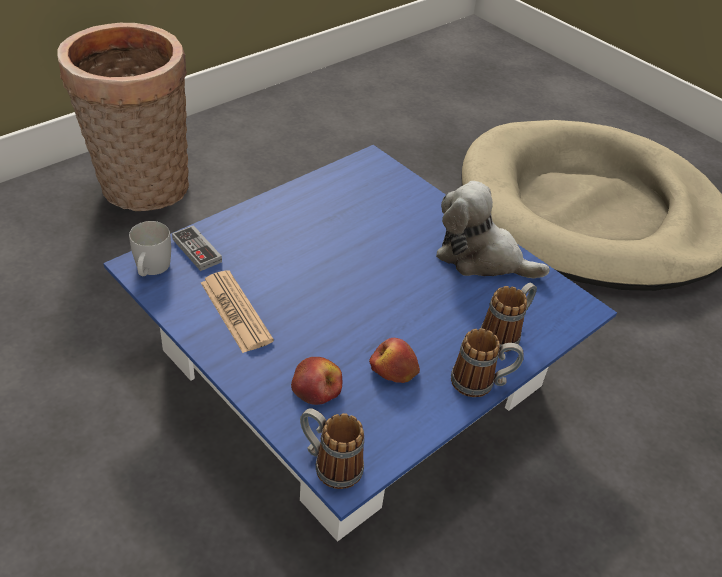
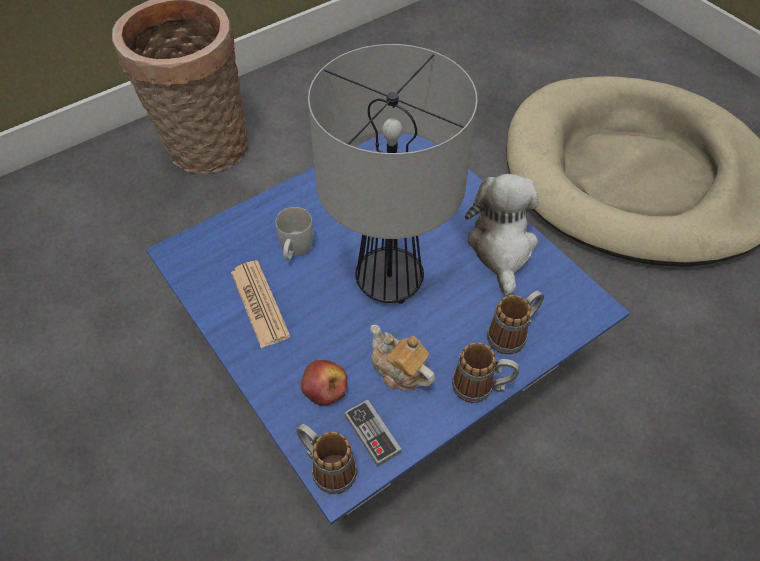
camera: 10 degrees right, 10 degrees up
white mug [129,221,171,276] -> white mug moved to [275,207,313,260]
game controller [172,225,222,271] -> game controller moved to [345,399,401,467]
apple [369,338,420,383] -> teapot [370,325,435,390]
plush toy [436,181,550,279] -> plush toy turned 60 degrees clockwise [465,174,539,296]
none -> table lamp [308,44,478,304]

